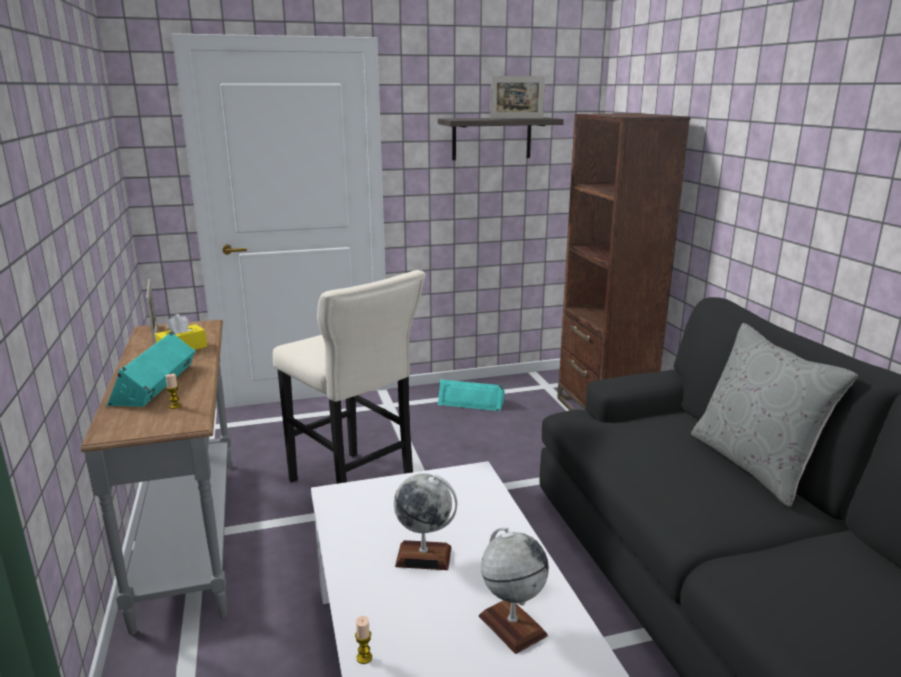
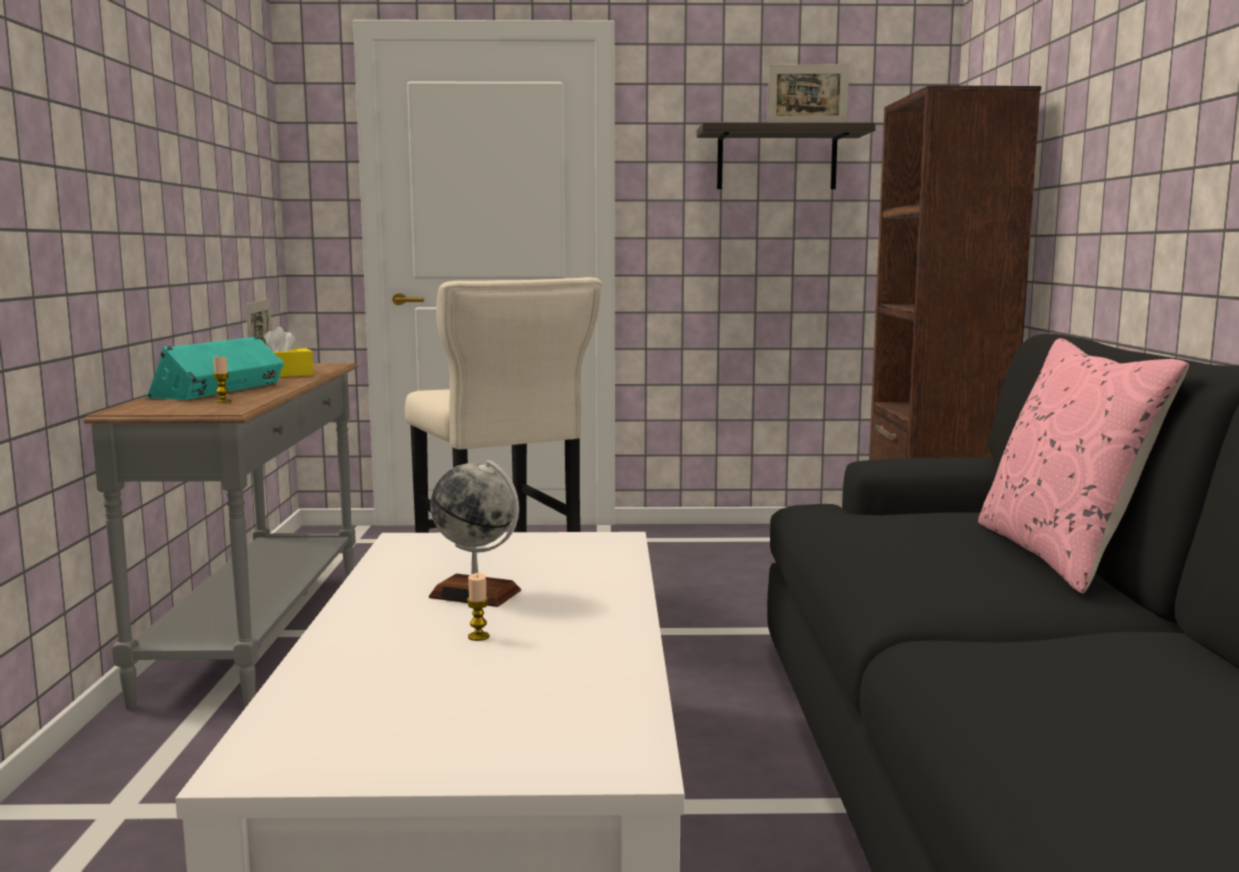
camera: 15 degrees right, 10 degrees down
candle [355,616,372,664] -> candle moved to [467,573,490,641]
turquoise speaker [438,379,505,411] -> none
globe [479,527,549,654] -> none
grey pillow [691,323,858,507] -> pink pillow [978,338,1189,593]

